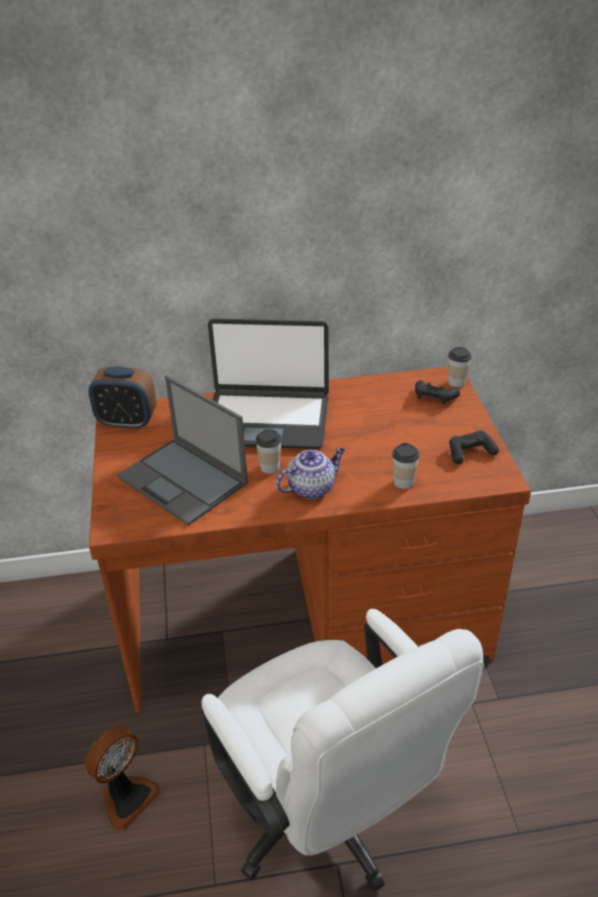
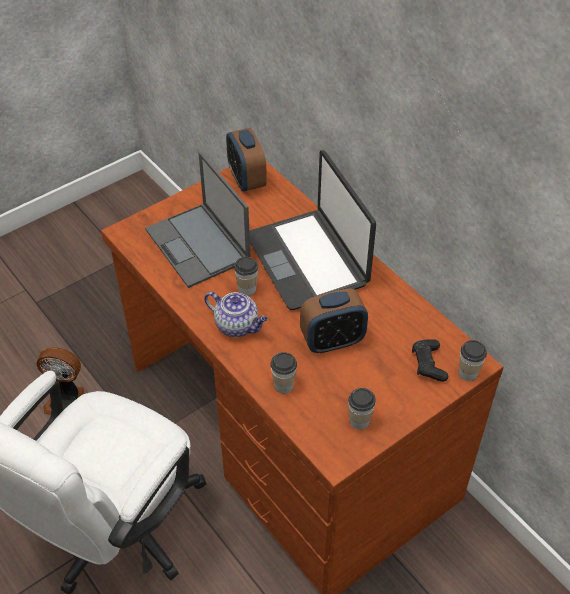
camera: 60 degrees right, 10 degrees up
laptop [117,375,248,526] -> laptop turned 45 degrees counterclockwise [145,151,251,288]
black game controller [449,430,499,464] -> cup [348,388,376,430]
none -> alarm clock [300,288,368,354]

